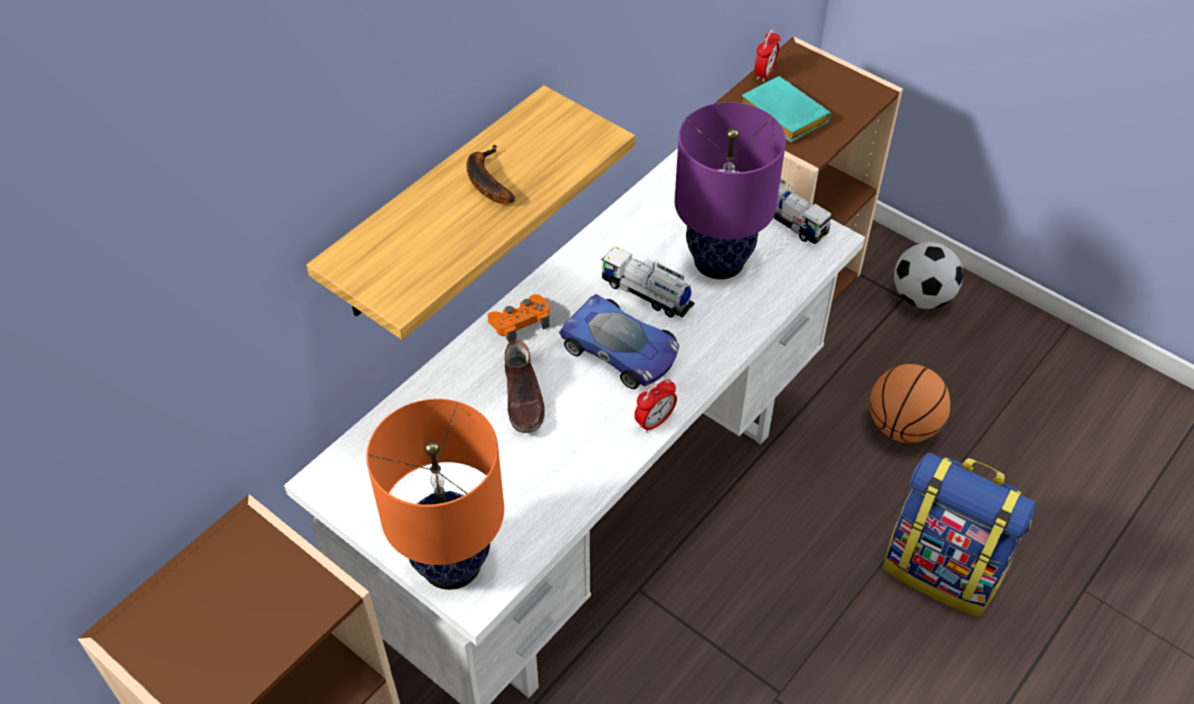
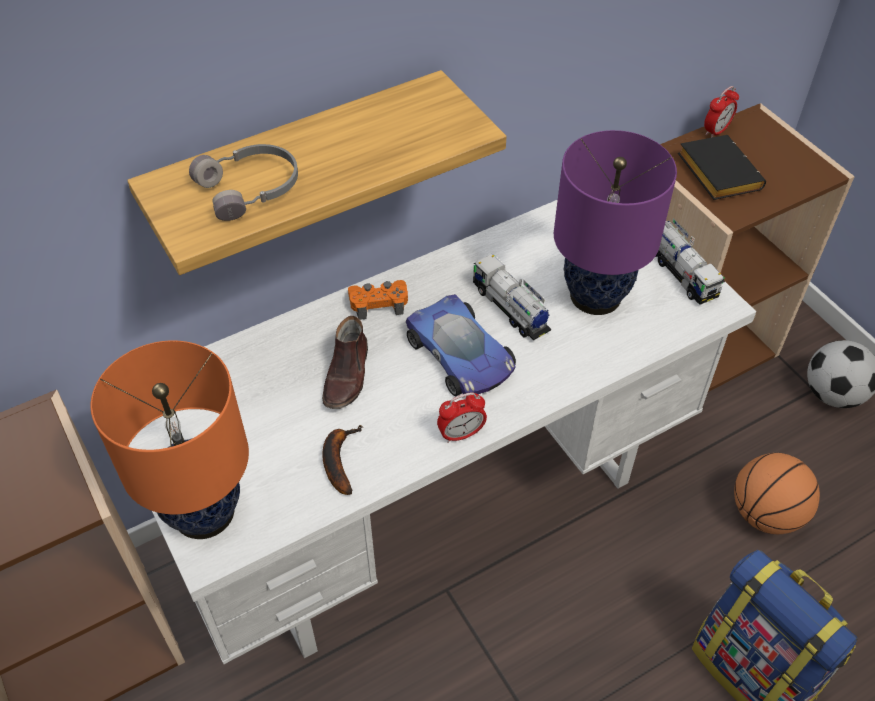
camera: 20 degrees right, 0 degrees up
banana [466,145,515,204] -> banana moved to [322,425,363,495]
turquoise book [741,76,831,142] -> black book [678,135,766,200]
none -> grey headphones [189,144,298,221]

